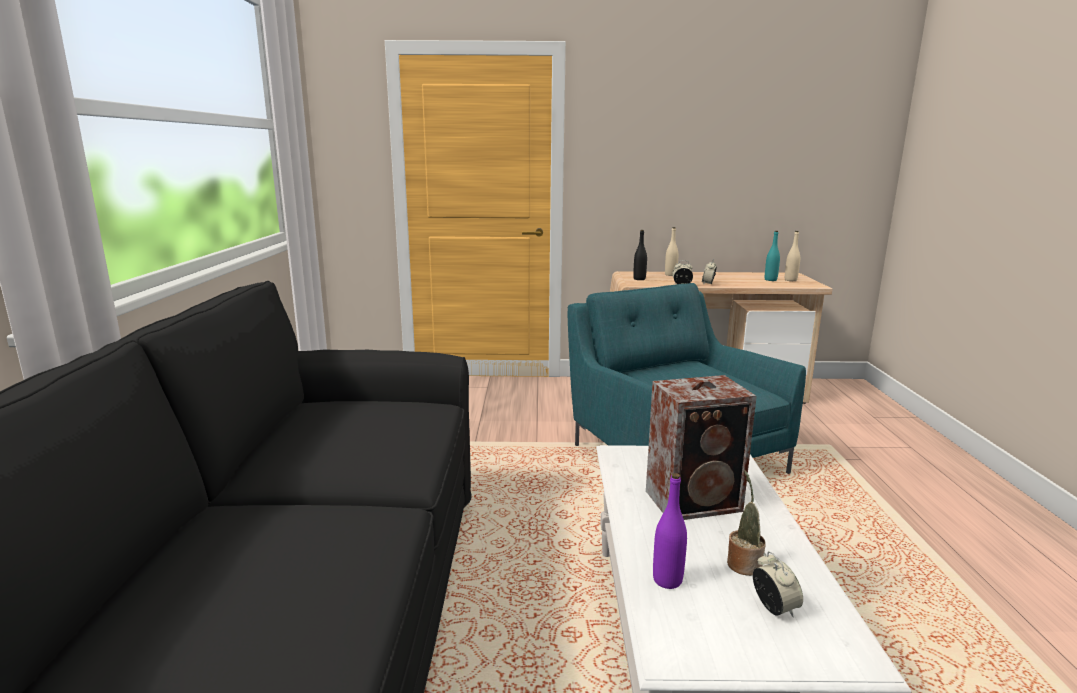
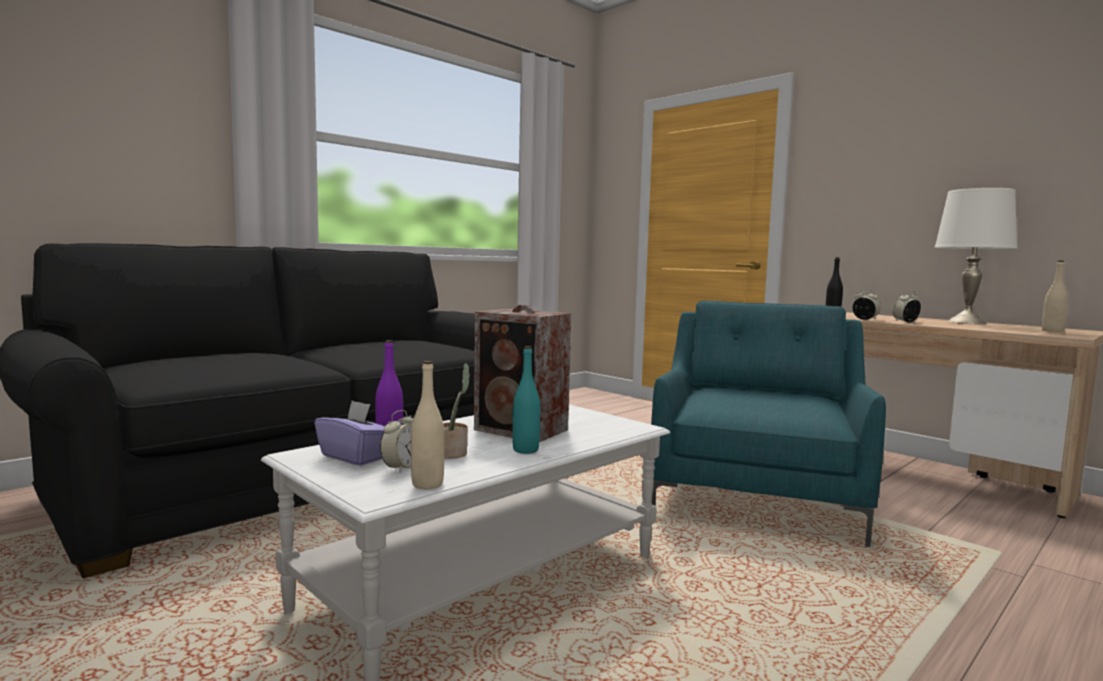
camera: 45 degrees right, 10 degrees down
beige bottle [665,227,678,276] -> beige bottle moved to [411,361,445,489]
turquoise bottle [765,231,780,281] -> turquoise bottle moved to [512,346,540,454]
none -> purple tissue box [314,400,385,466]
none -> white table lamp [935,188,1018,325]

